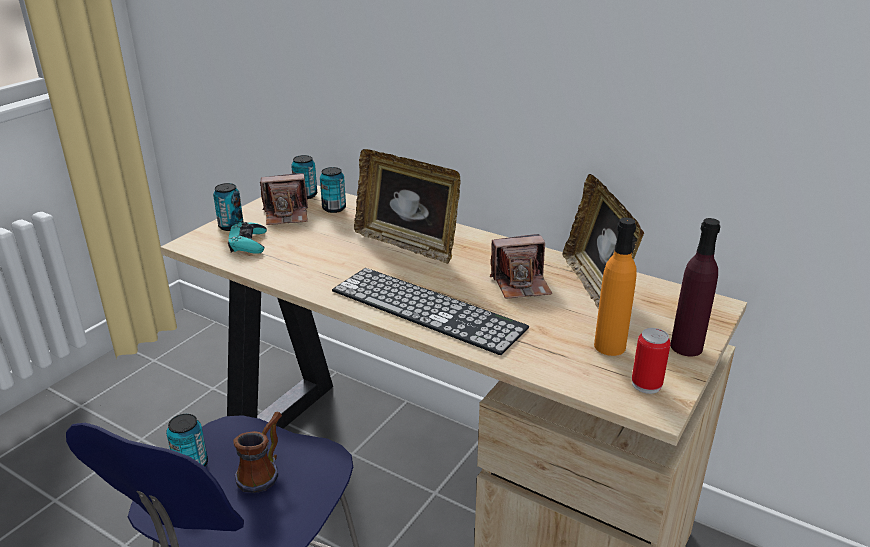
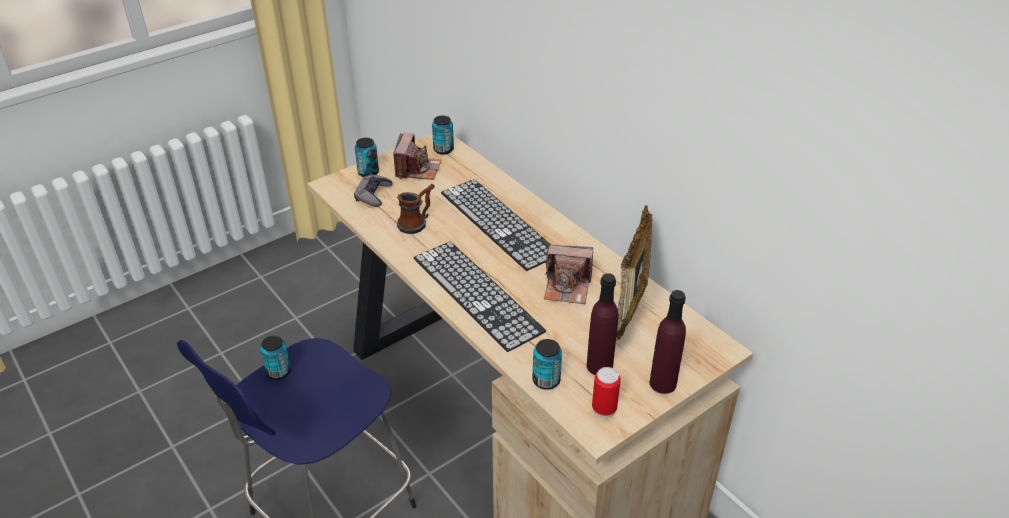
camera: 20 degrees right, 10 degrees up
turquoise game controller [228,222,267,254] -> grey game controller [354,174,393,207]
mug [233,412,282,493] -> mug moved to [397,184,435,234]
camera [260,173,308,225] -> camera turned 90 degrees counterclockwise [393,133,441,180]
can [320,167,346,213] -> can moved to [532,339,562,390]
picture frame [354,149,461,264] -> keyboard [441,179,551,271]
orange bottle [594,217,637,356] -> purple bottle [587,273,618,375]

